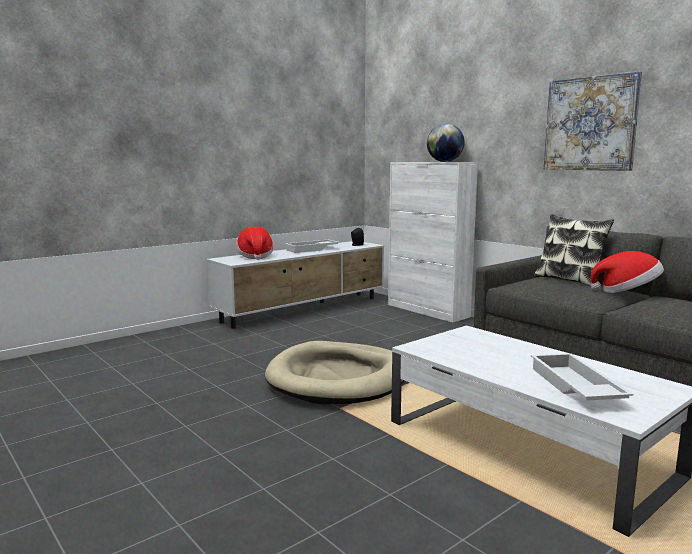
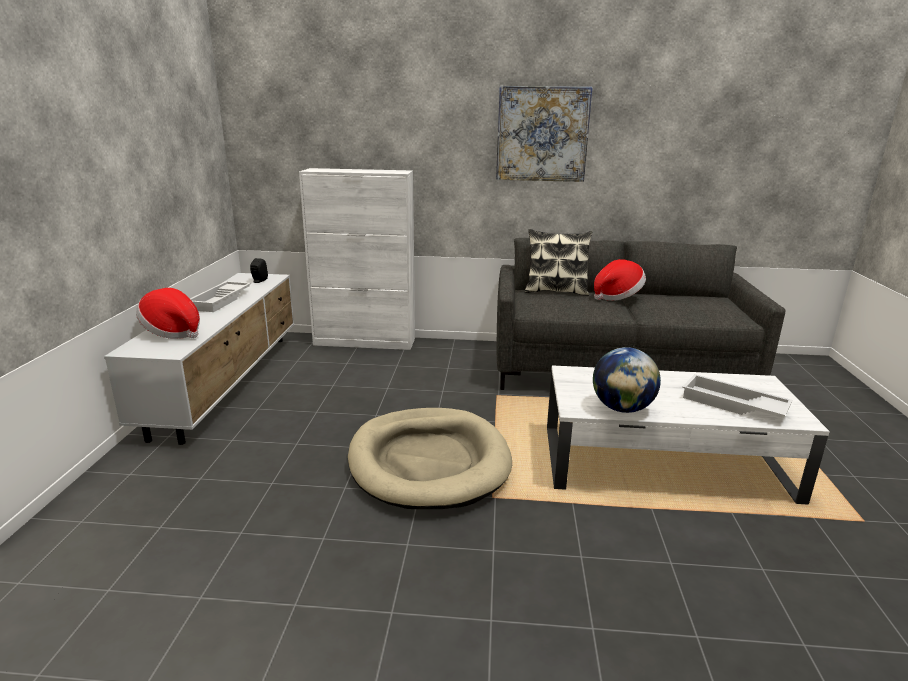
camera: 45 degrees left, 10 degrees up
globe [427,124,464,162] -> globe moved to [593,347,661,413]

